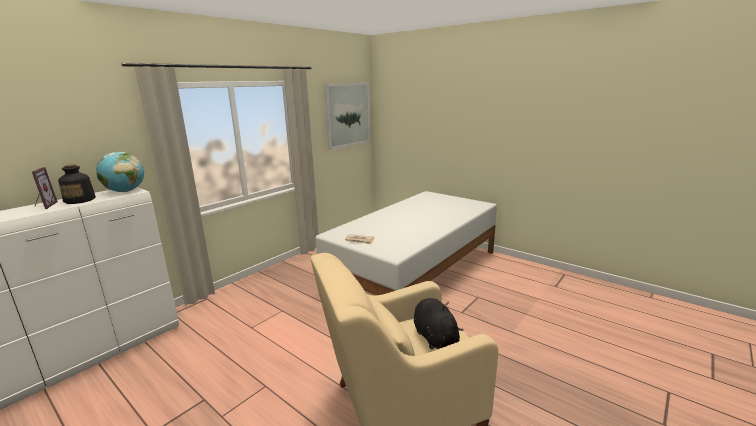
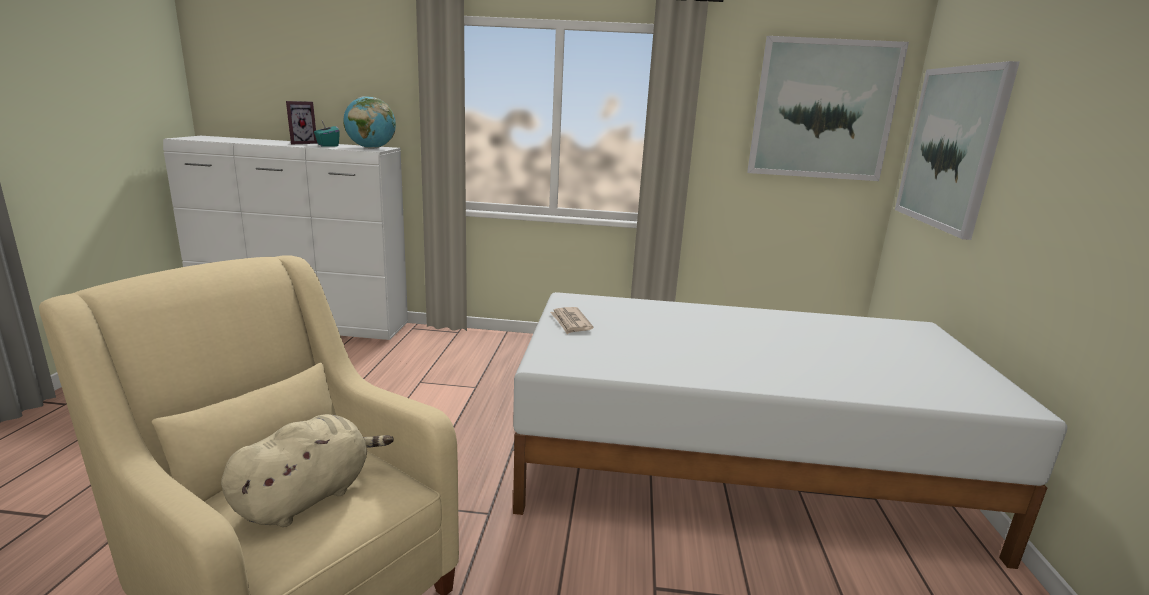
camera: 55 degrees right, 0 degrees up
bottle [58,164,96,204] -> turquoise tissue box [314,121,340,147]
black plush toy [414,298,464,349] -> beige plush toy [221,414,394,527]
none -> picture [895,61,1020,240]

